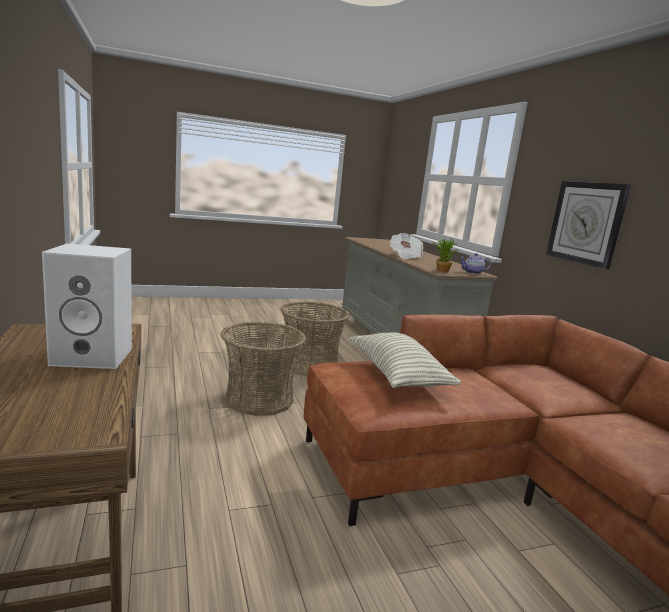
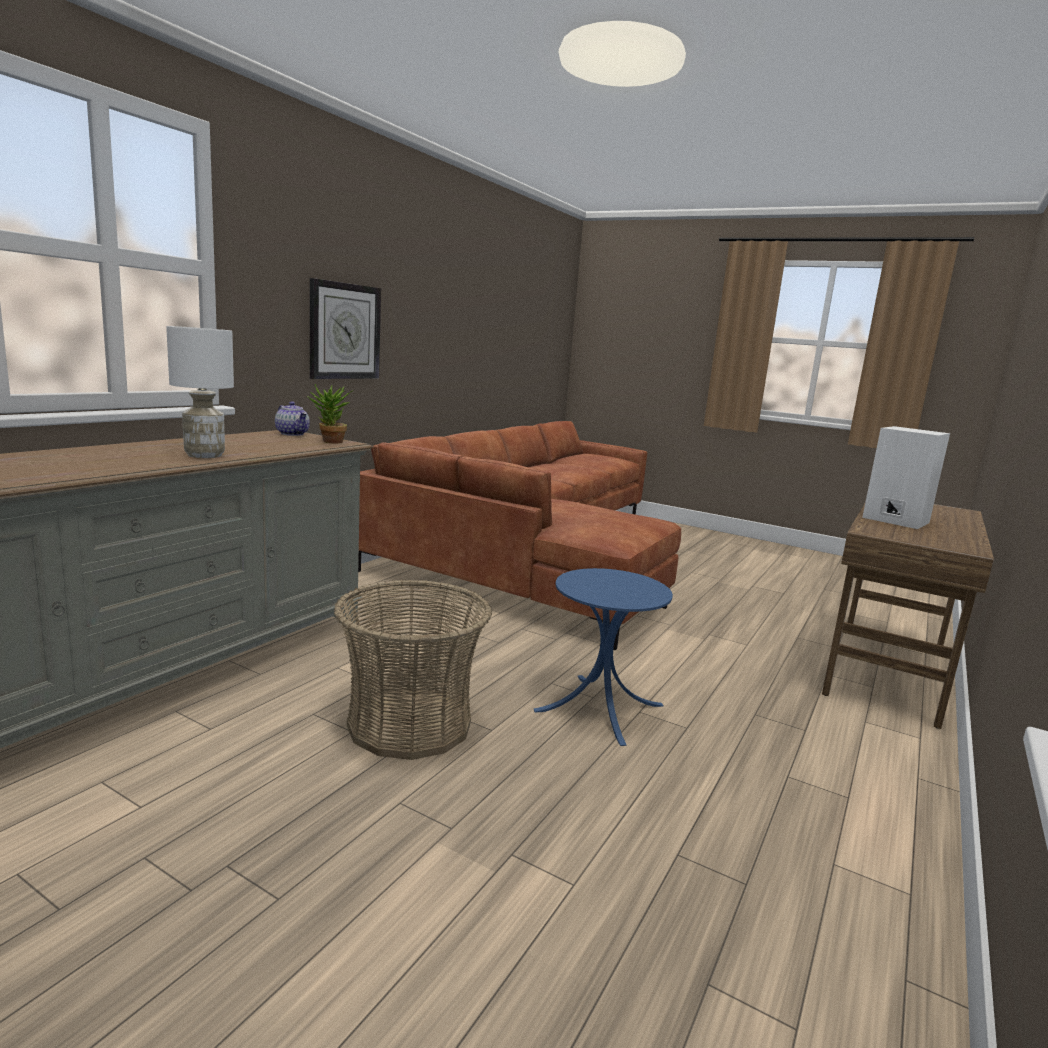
camera: 130 degrees left, 0 degrees up
basket [221,321,306,416] -> blue side table [534,568,673,746]
pillow [349,332,461,388] -> none
newspaper [389,233,423,259] -> white table lamp [166,326,234,458]

